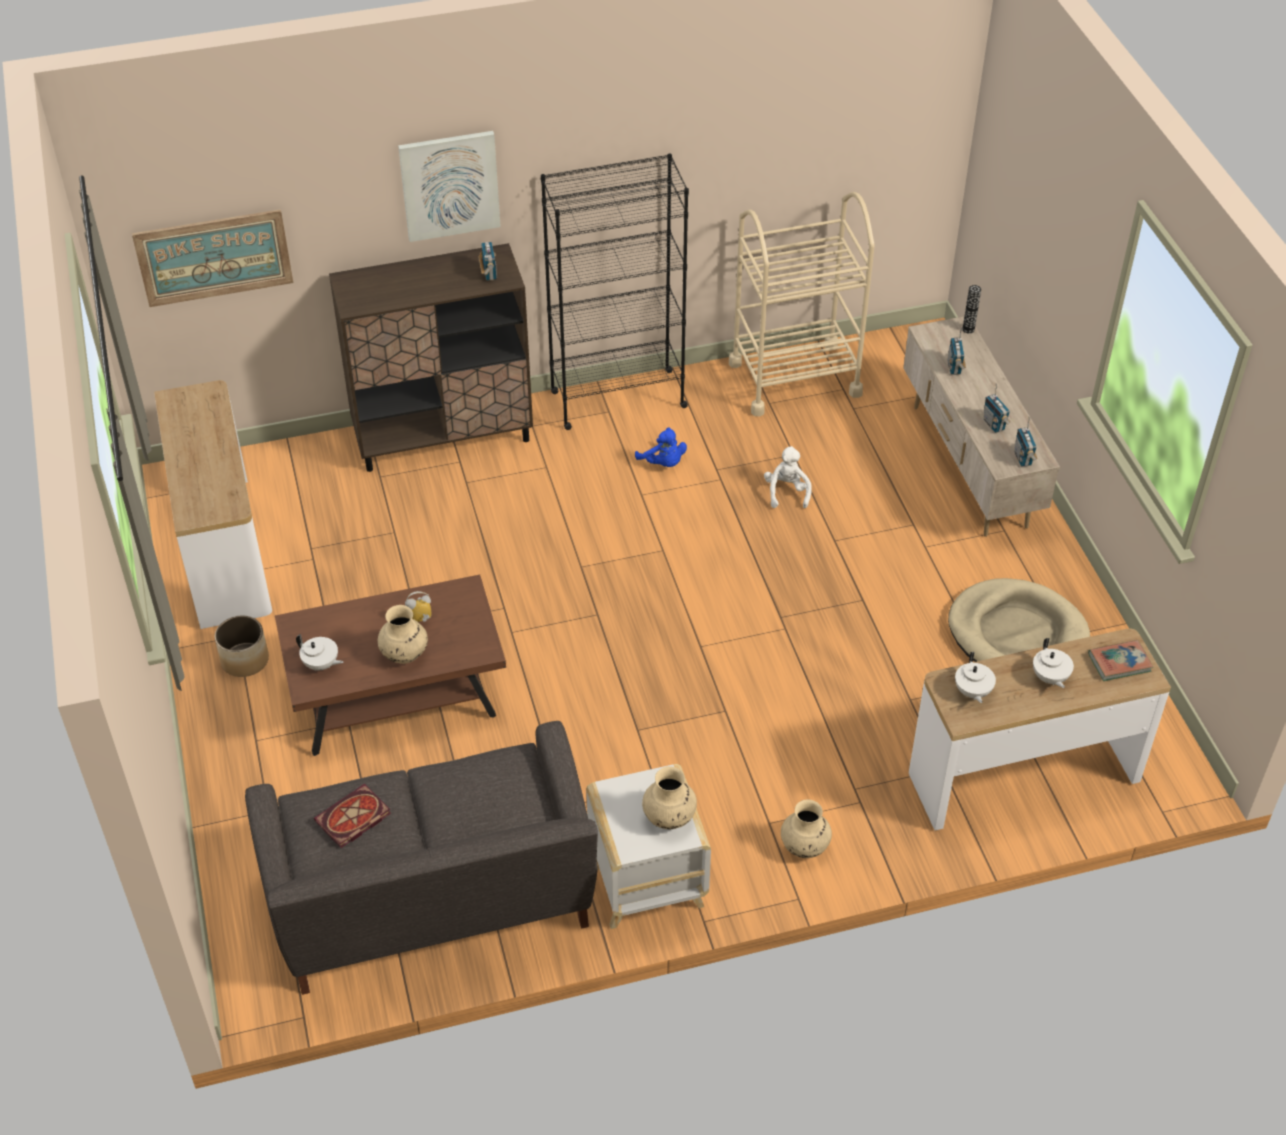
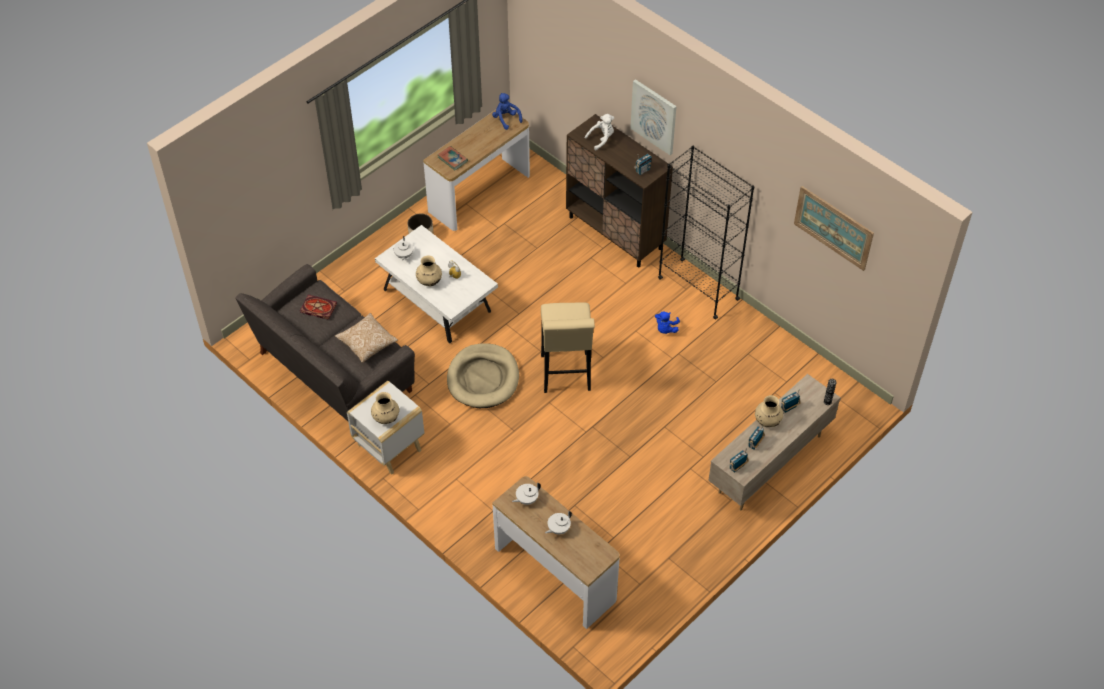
camera: 60 degrees right, 5 degrees up
picture [132,209,293,307] -> picture moved to [794,186,874,271]
brown coffee table [275,575,506,756] -> white coffee table [375,225,498,343]
beige cart [729,192,875,416] -> none
white plush toy [764,446,812,508] -> white plush toy moved to [585,114,614,150]
beige vase [781,799,832,858] -> beige vase moved to [755,395,783,427]
beige dog bed [948,578,1090,662] -> beige dog bed moved to [447,343,519,408]
book [1088,640,1153,681] -> book moved to [437,146,468,170]
none -> pillow [335,313,398,363]
none -> blue plush toy [492,93,523,130]
none -> beige stool [541,302,595,393]

